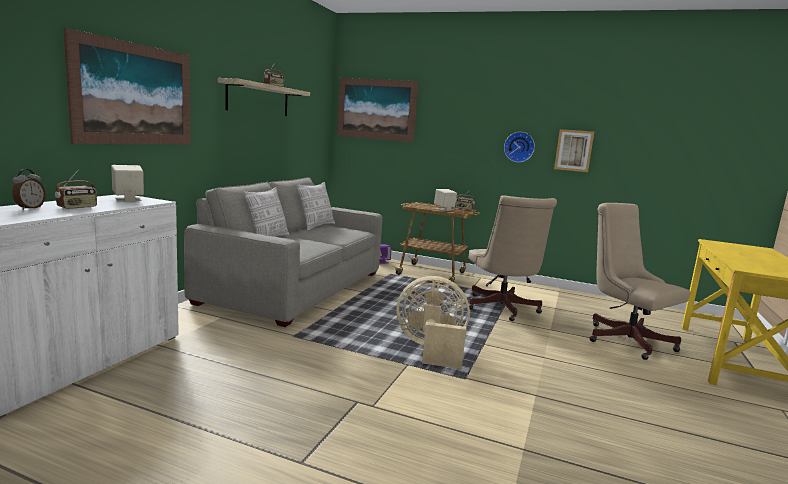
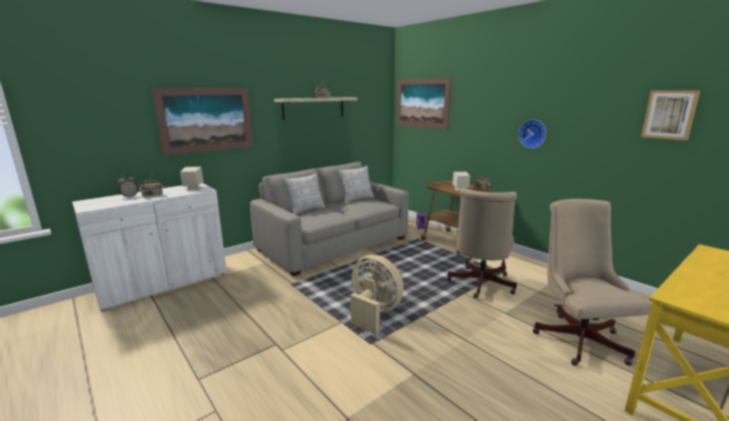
camera: 30 degrees right, 5 degrees up
picture [554,129,594,172] -> picture moved to [641,90,700,140]

